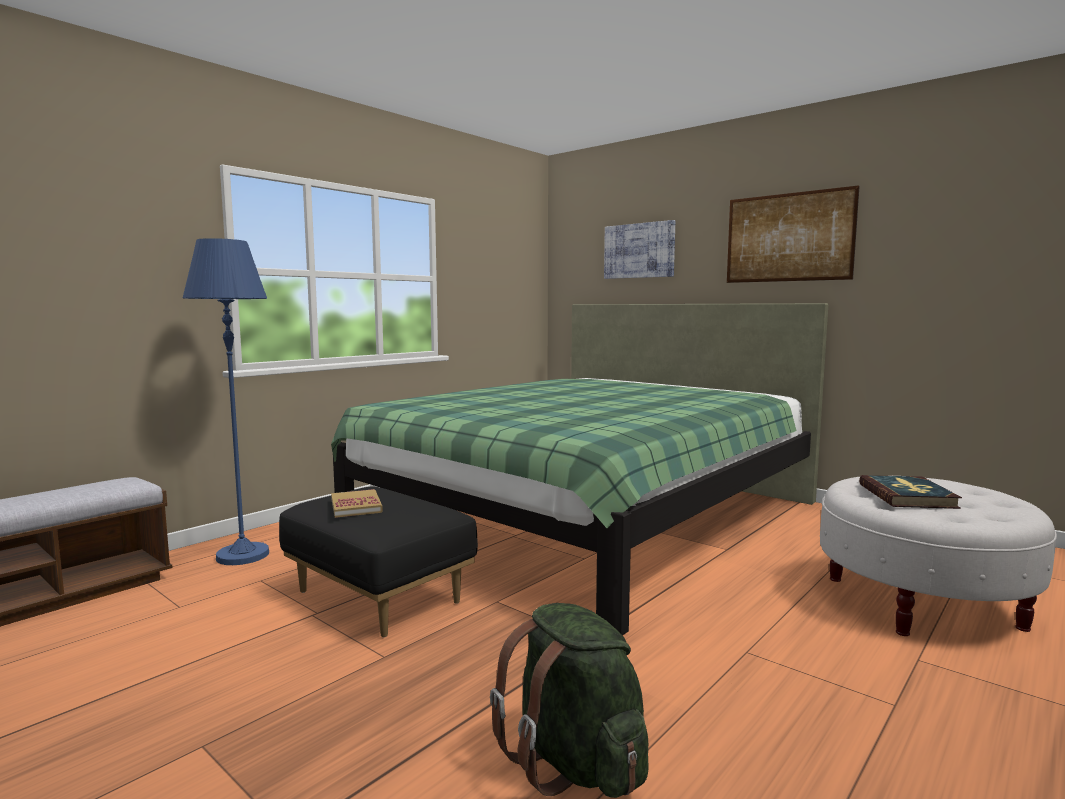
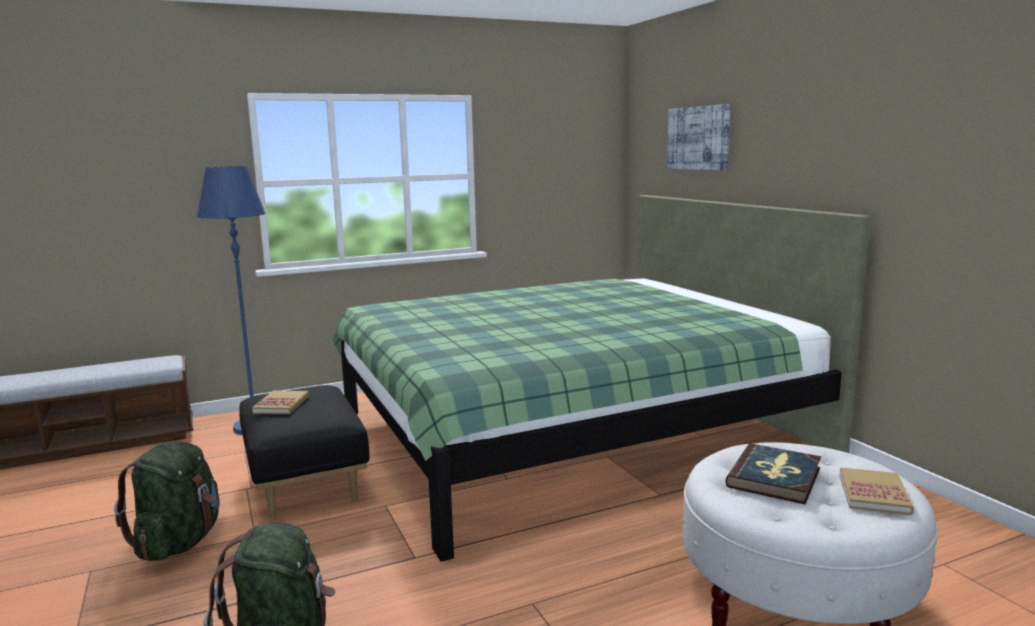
camera: 25 degrees right, 5 degrees up
picture [727,185,860,283] -> none
none -> green backpack [114,441,220,561]
none -> book [840,467,914,515]

